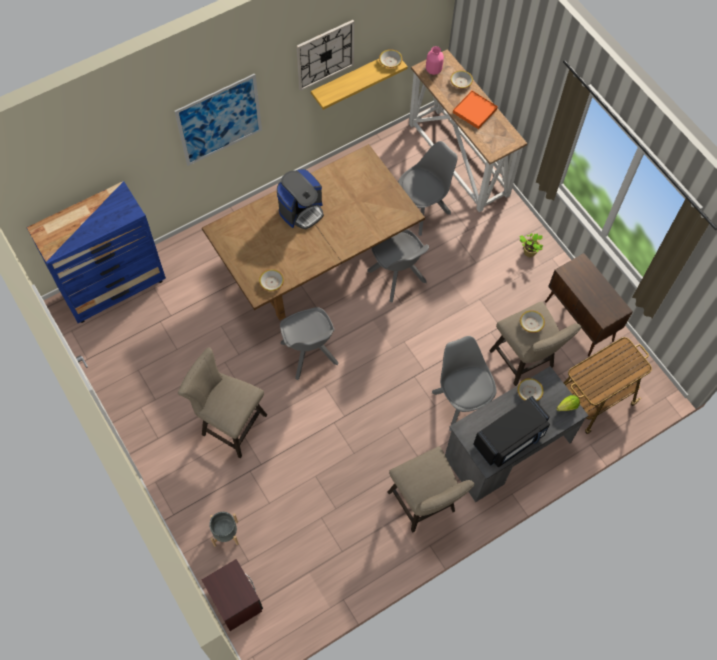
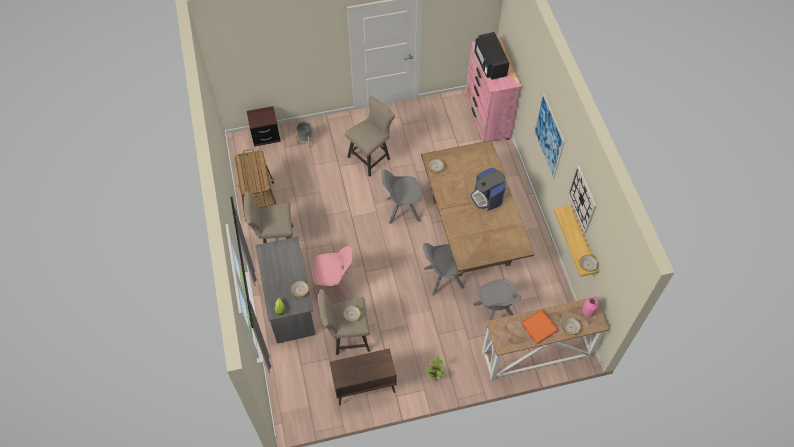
camera: 110 degrees right, 5 degrees down
blue dresser [26,181,166,323] -> pink dresser [466,37,521,142]
grey chair [432,336,496,431] -> pink chair [312,246,352,302]
black microwave [473,396,550,467] -> black microwave moved to [475,32,509,80]
cart [564,337,652,434] -> cart moved to [235,149,276,221]

